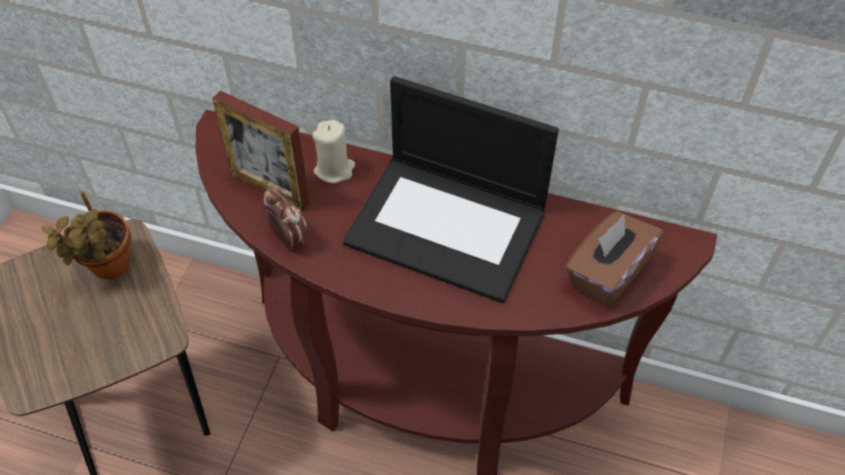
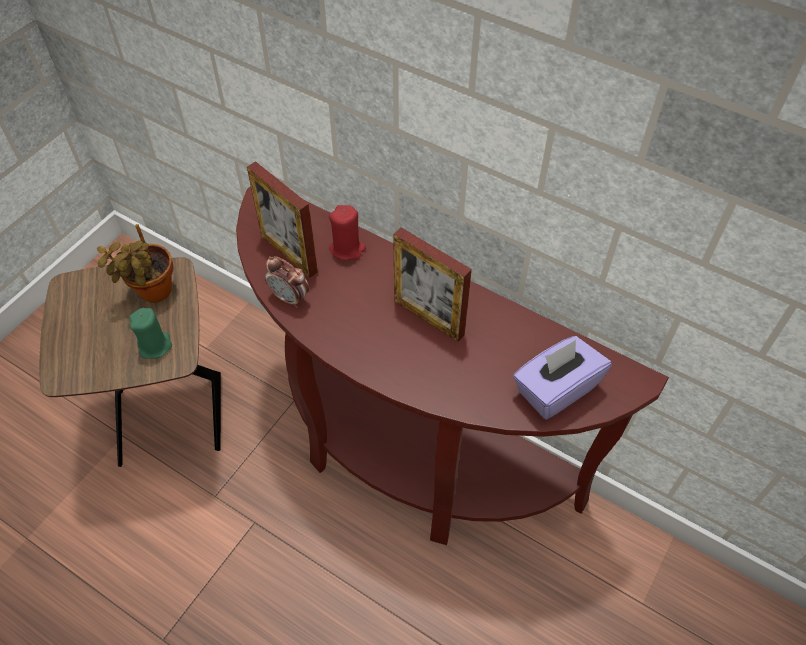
camera: 15 degrees right, 0 degrees up
alarm clock [263,187,308,250] -> alarm clock turned 150 degrees clockwise [265,256,309,308]
beige candle [312,120,355,183] -> red candle [329,205,366,261]
laptop [343,76,559,303] -> picture frame [393,227,472,342]
brown tissue box [565,211,664,307] -> purple tissue box [513,336,611,420]
none -> green candle [129,308,172,359]

